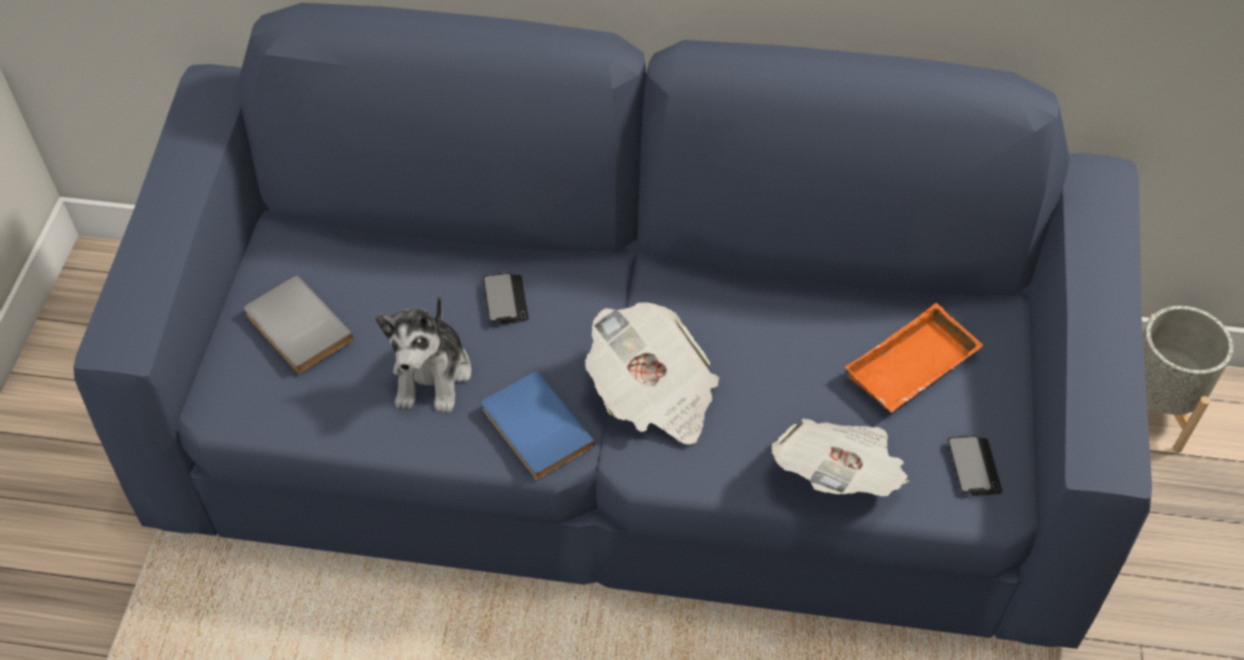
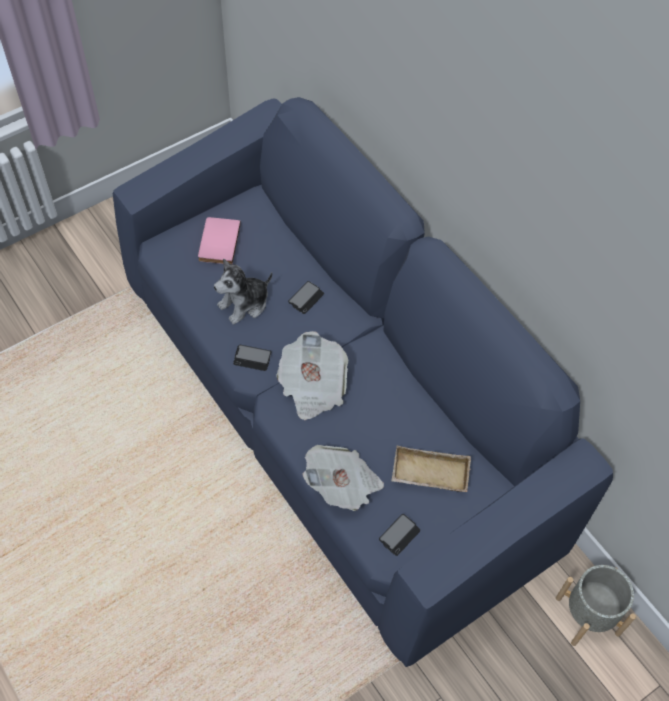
camera: 45 degrees right, 5 degrees up
grey book [244,275,354,373] -> pink book [198,217,241,264]
blue book [482,371,595,480] -> phone [233,345,271,371]
orange tray [845,303,984,412] -> beige tray [391,446,471,492]

